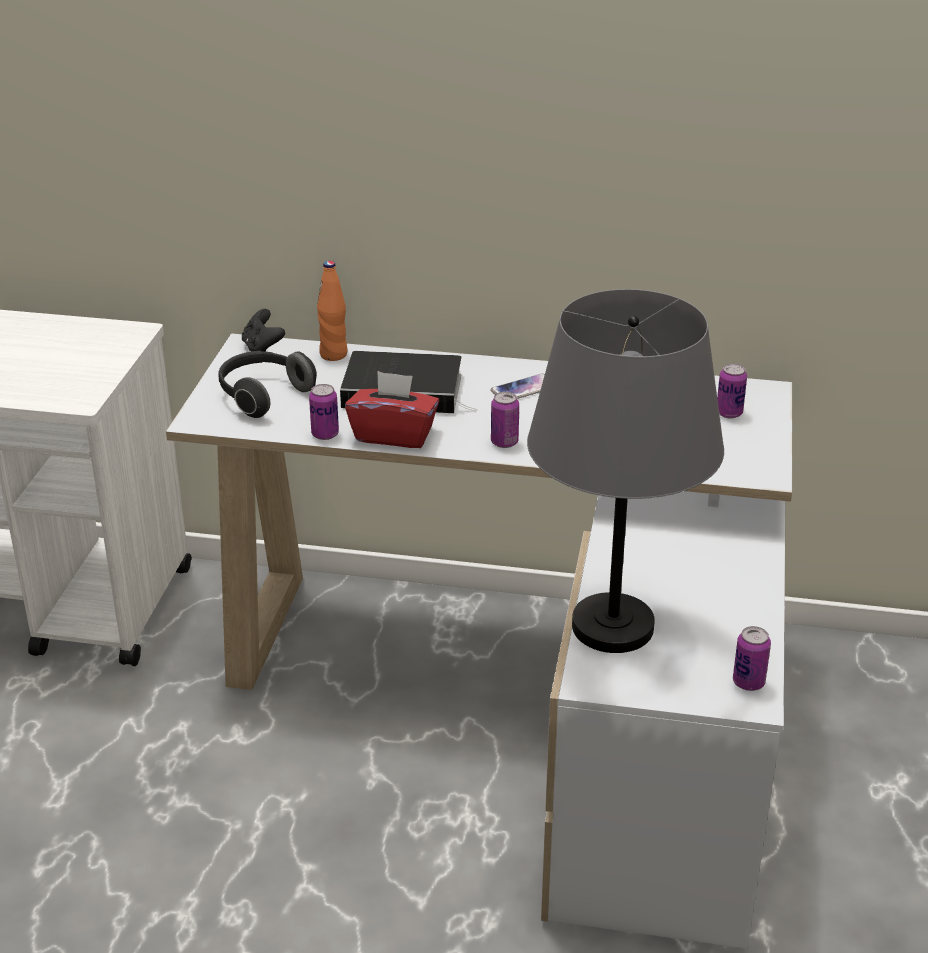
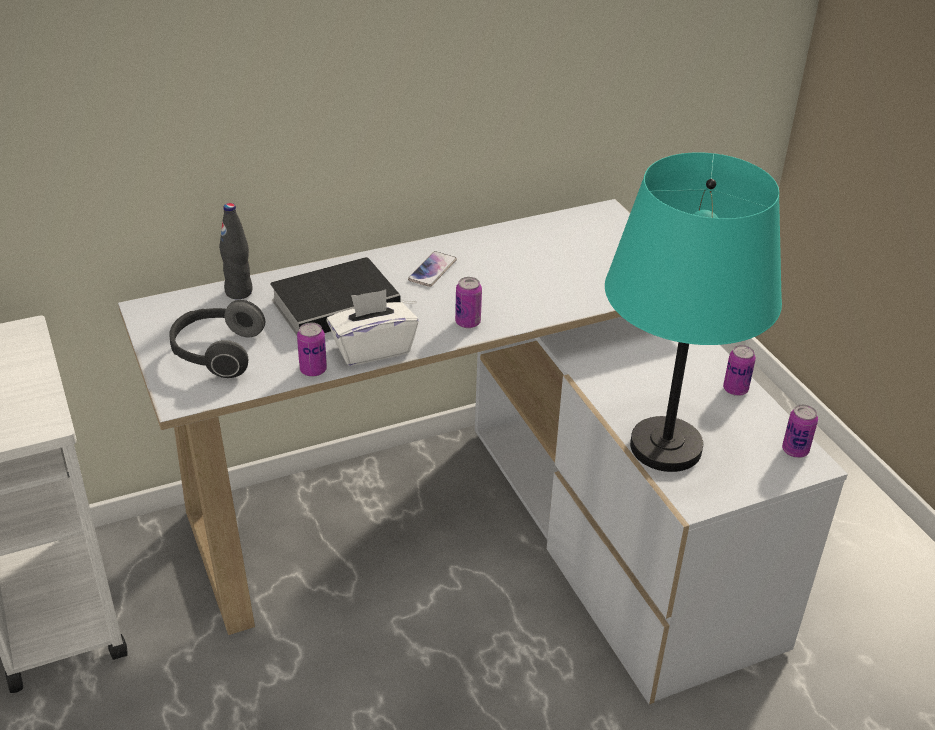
camera: 35 degrees left, 5 degrees up
black game controller [242,309,285,352] -> none
orange bottle [317,261,347,361] -> black bottle [219,203,252,299]
red tissue box [345,371,439,448] -> white tissue box [326,290,419,366]
grey table lamp [527,289,724,653] -> turquoise table lamp [605,152,782,472]
can [717,364,747,418] -> can moved to [723,345,756,396]

